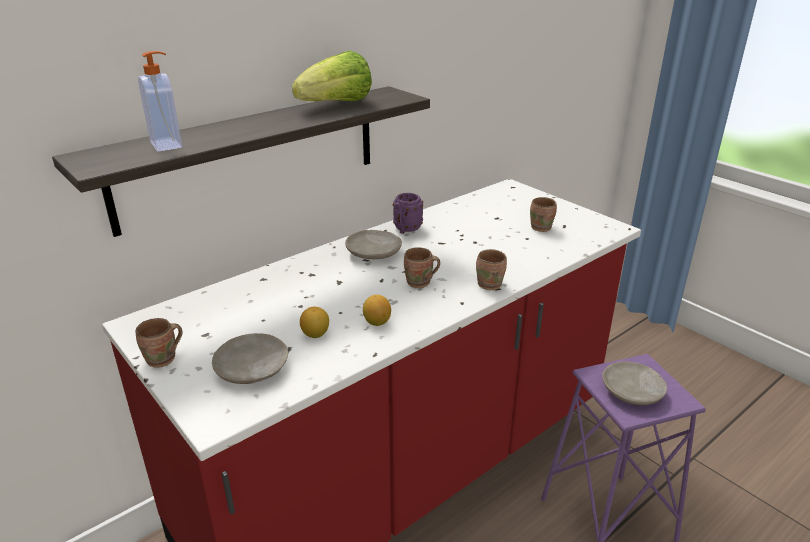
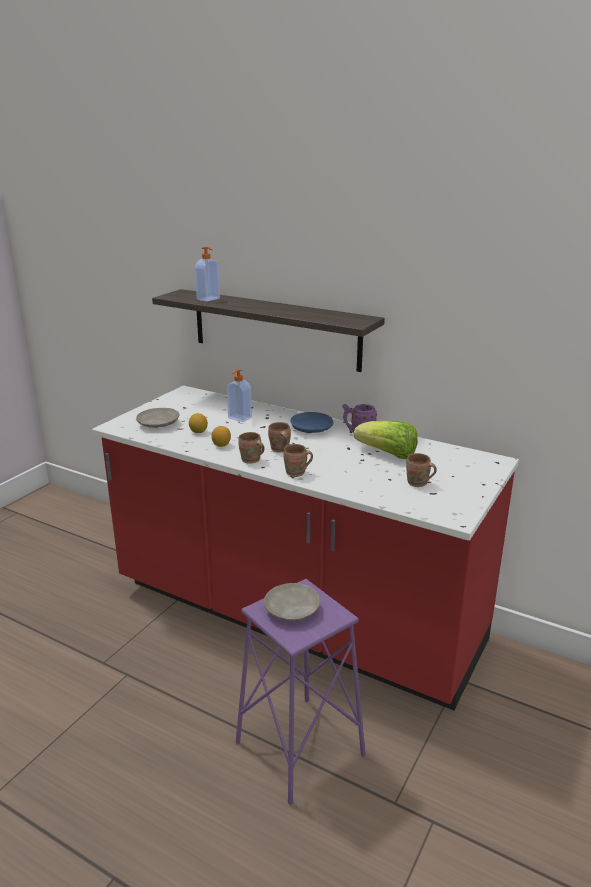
camera: 70 degrees right, 5 degrees down
brown mug [136,318,182,368] -> brown mug moved to [238,432,264,464]
lettuce [292,50,372,101] -> lettuce moved to [354,421,418,459]
beige plate [345,230,402,259] -> blue plate [290,412,334,433]
none -> soap dispenser [227,369,252,422]

